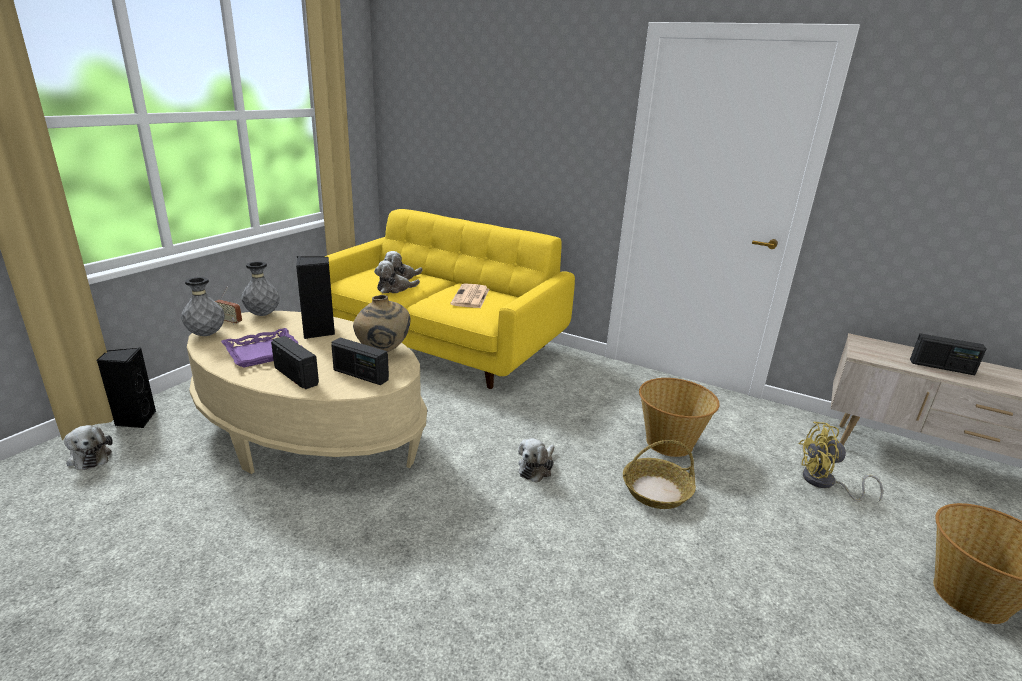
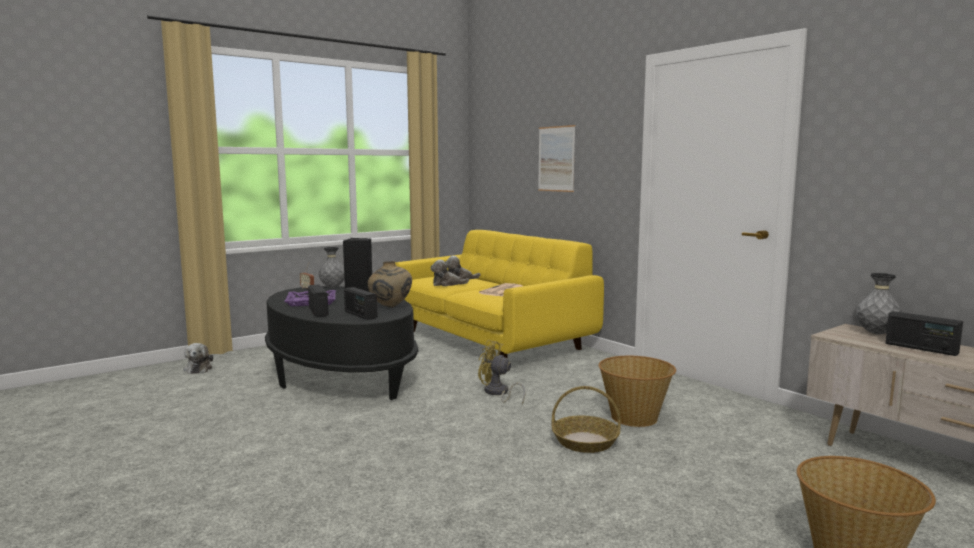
camera: 25 degrees right, 15 degrees down
black speaker [97,348,156,428] -> none
grey vase [181,277,225,336] -> grey vase moved to [856,273,902,334]
beige coffee table [187,311,427,474] -> black coffee table [265,286,418,400]
plush toy [518,438,554,483] -> none
yellow fan [799,422,883,501] -> yellow fan moved to [478,340,526,404]
none -> picture [538,125,575,192]

